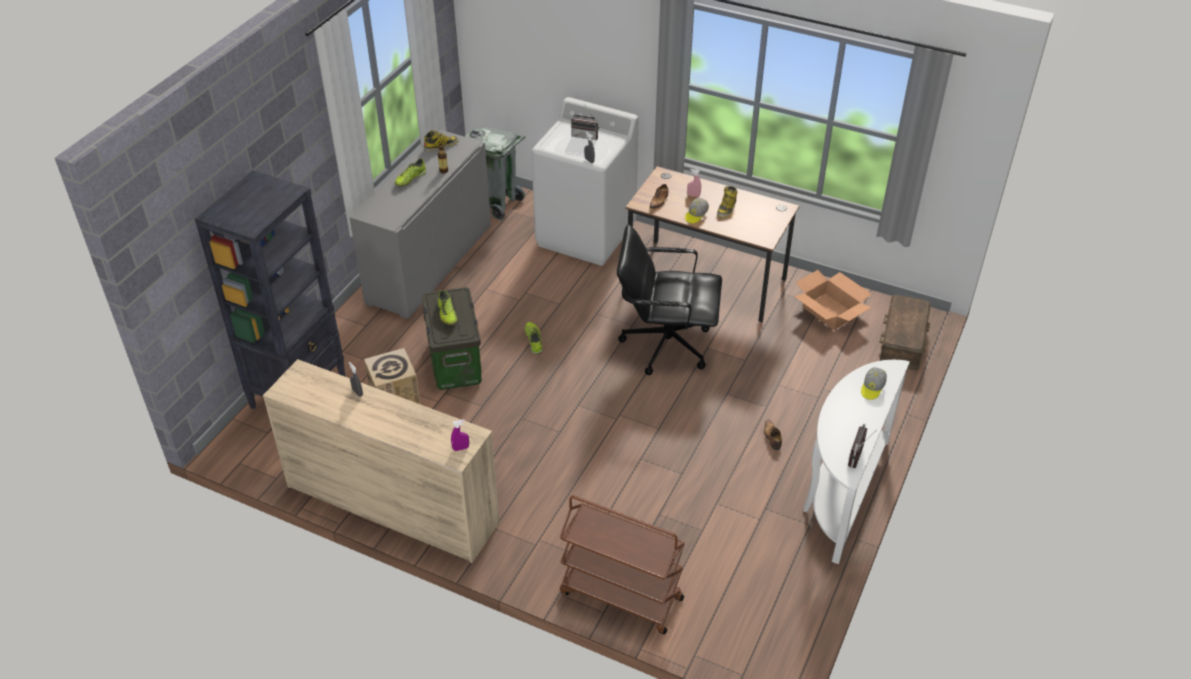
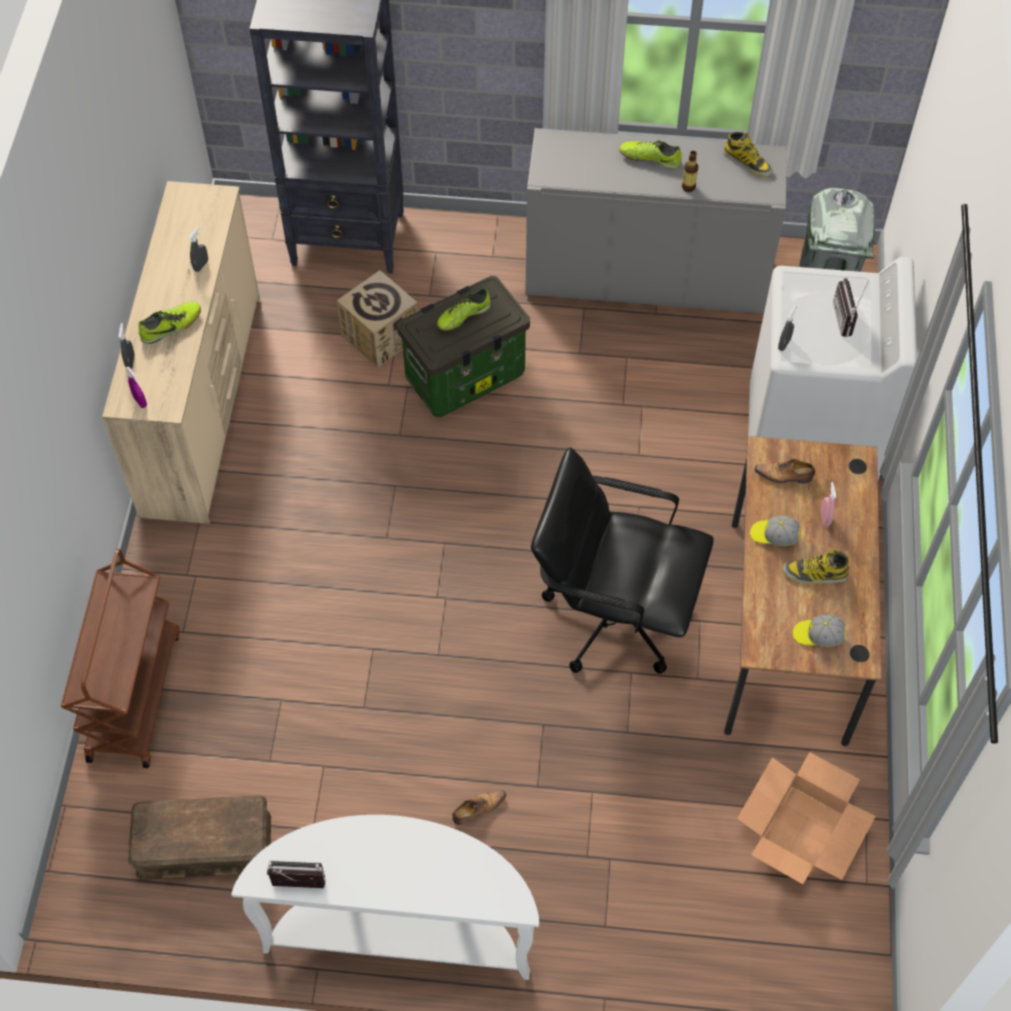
camera: 70 degrees right, 15 degrees up
shoe [525,322,543,354] -> shoe moved to [139,302,201,344]
black office chair [617,224,722,375] -> black office chair turned 60 degrees counterclockwise [531,448,714,674]
cap [861,367,887,400] -> cap moved to [793,615,846,647]
brown storage box [879,295,931,371] -> brown storage box moved to [128,796,271,880]
none -> grey spray bottle [118,323,135,369]

